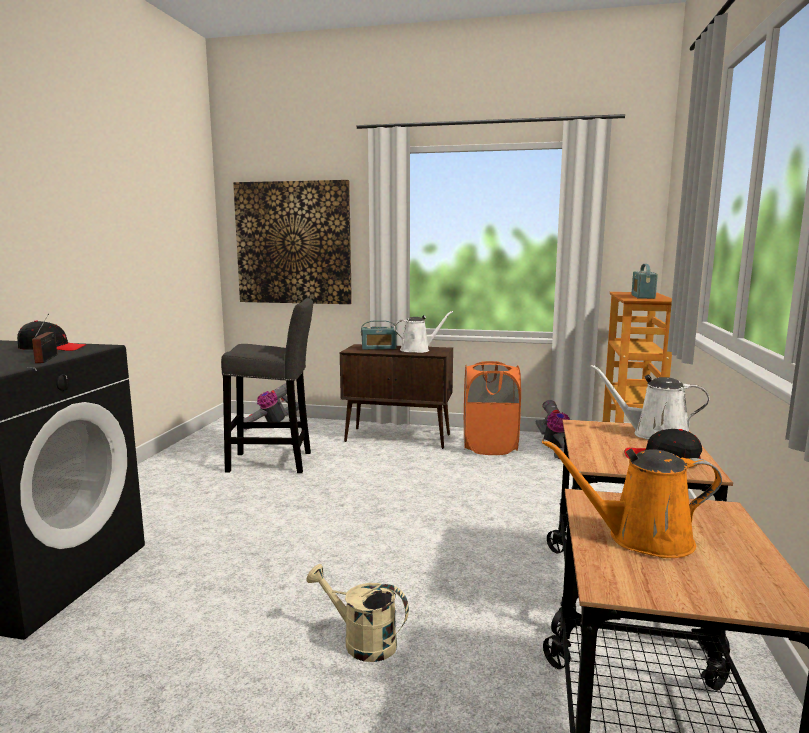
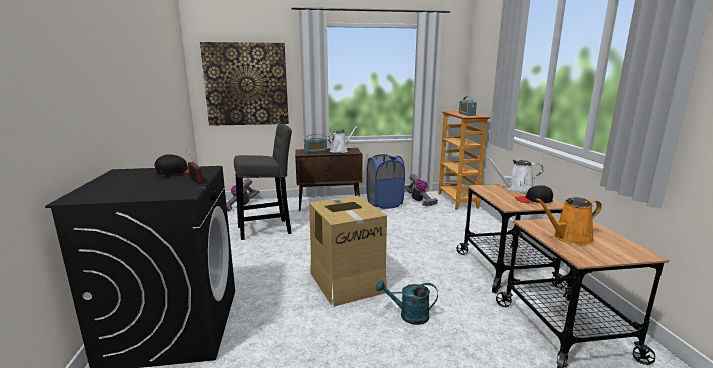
camera: 20 degrees left, 5 degrees up
beige watering can [306,564,409,662] -> turquoise watering can [376,280,438,325]
orange laundry basket [464,361,521,455] -> blue laundry basket [367,154,405,209]
none -> cardboard box [309,196,387,307]

